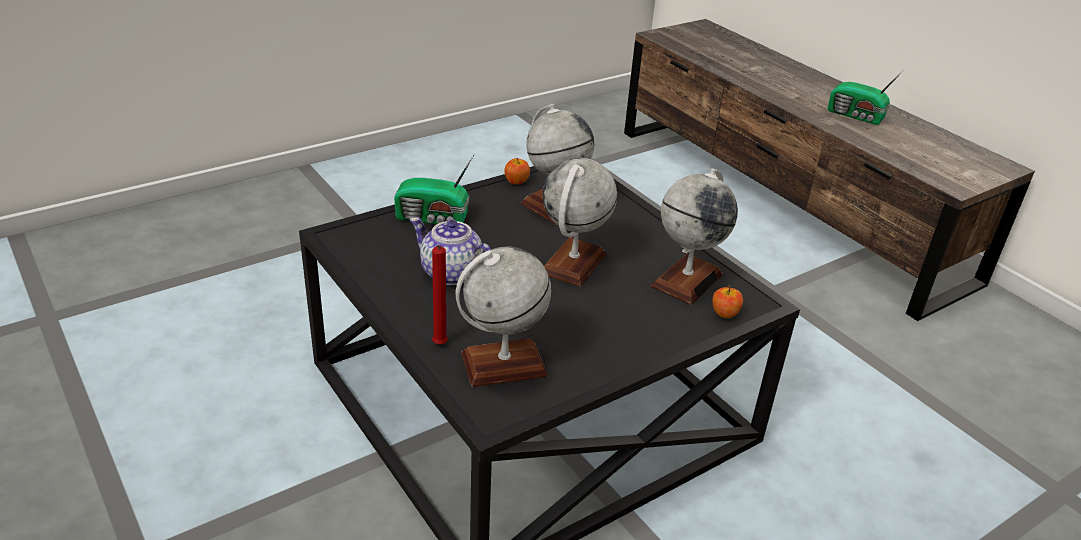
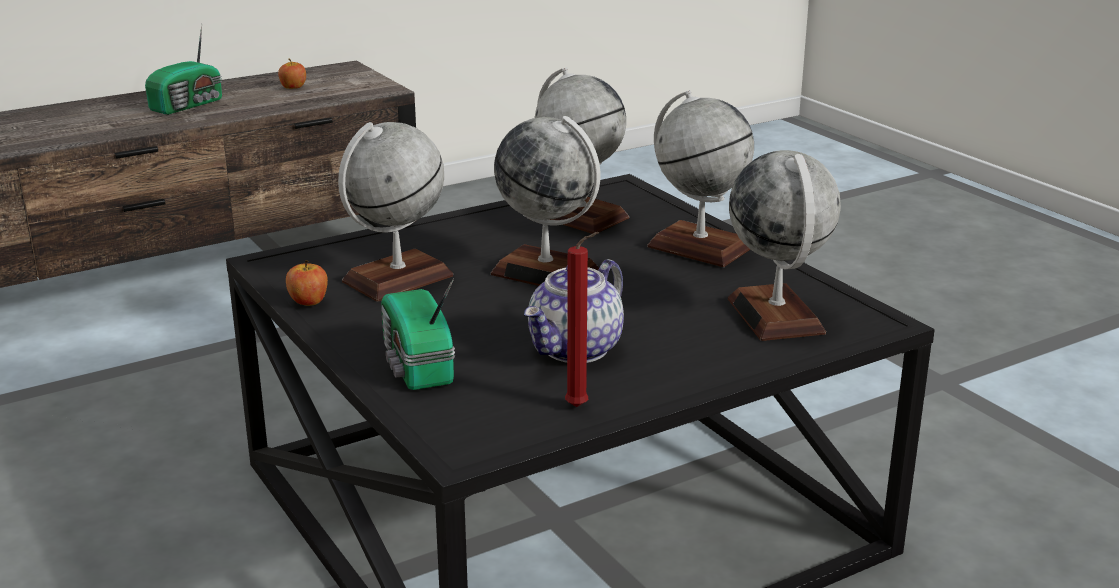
camera: 85 degrees left, 10 degrees down
radio [394,155,474,224] -> radio turned 150 degrees clockwise [381,278,455,390]
red candle [432,245,448,344] -> red candle moved to [565,232,599,407]
apple [712,285,743,318] -> apple moved to [278,59,306,89]
none -> globe [647,90,754,267]

